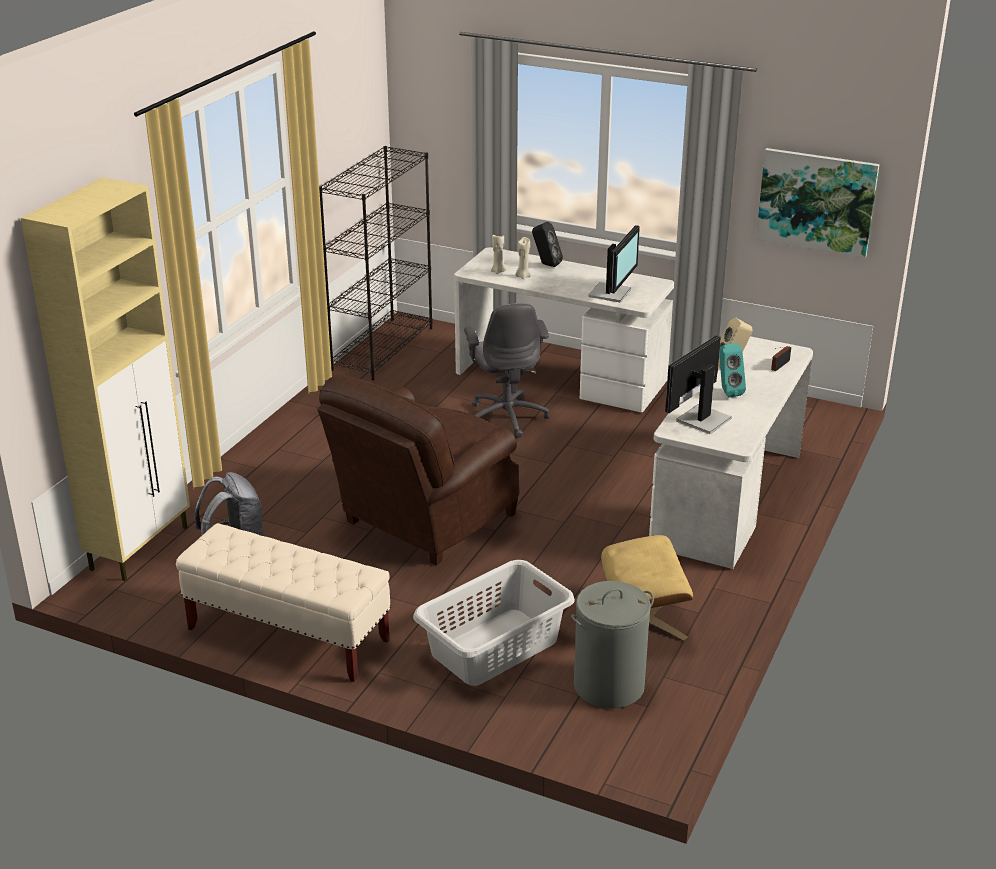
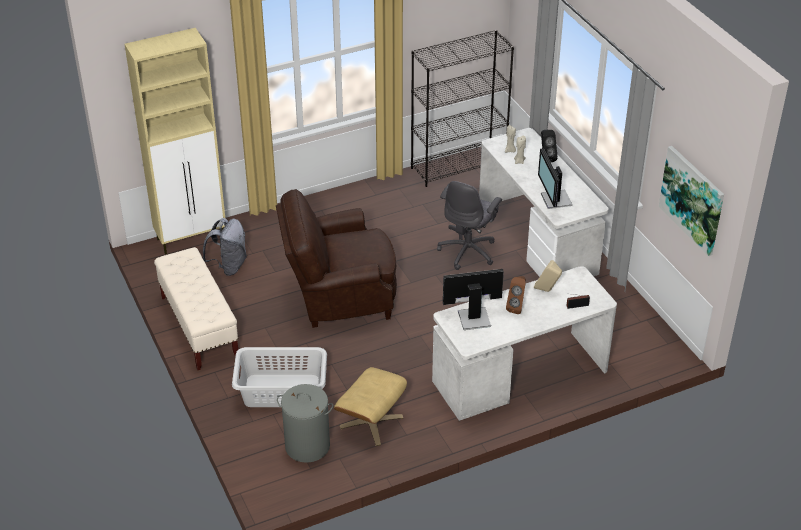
camera: 40 degrees right, 10 degrees up
monitor [588,225,640,303] -> monitor turned 105 degrees clockwise [538,148,572,209]
turquoise speaker [719,343,746,398] -> brown speaker [506,276,526,314]

